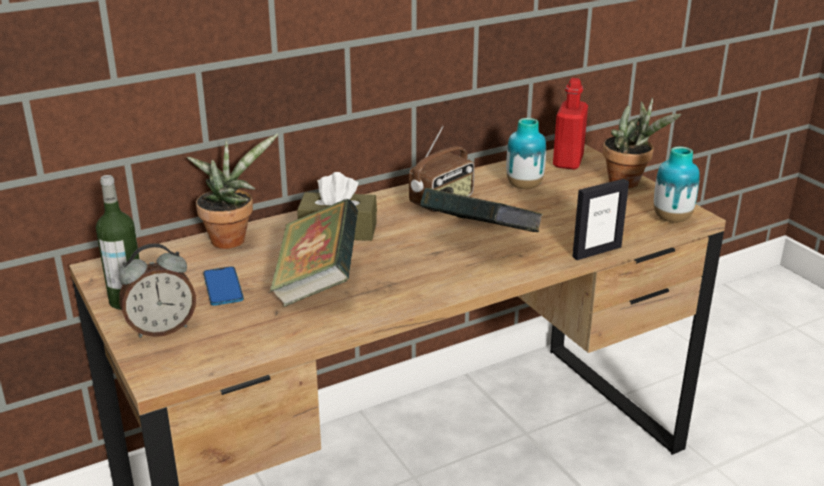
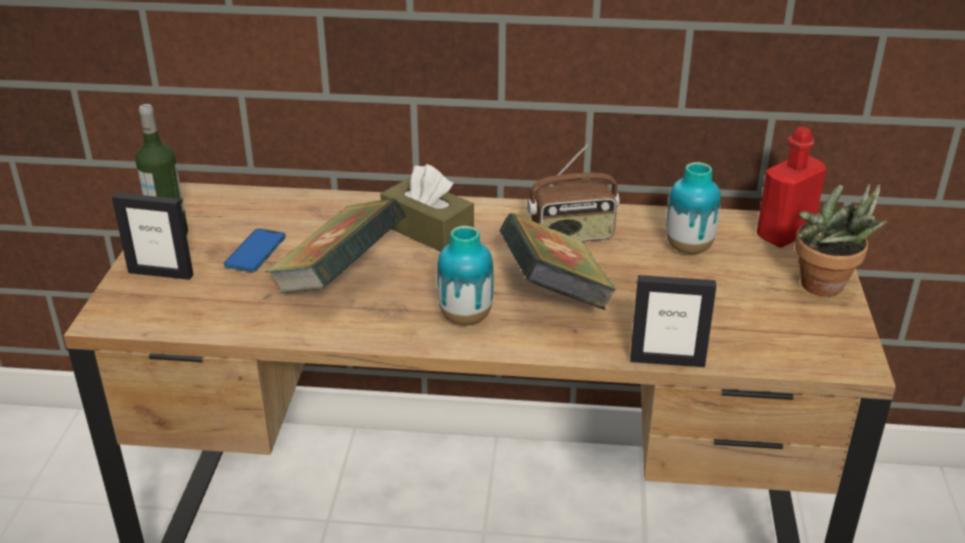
camera: 35 degrees right, 5 degrees up
alarm clock [119,243,196,338] -> picture frame [112,193,194,280]
potted plant [187,134,278,249] -> none
vase [654,146,700,223] -> vase moved to [437,226,494,325]

